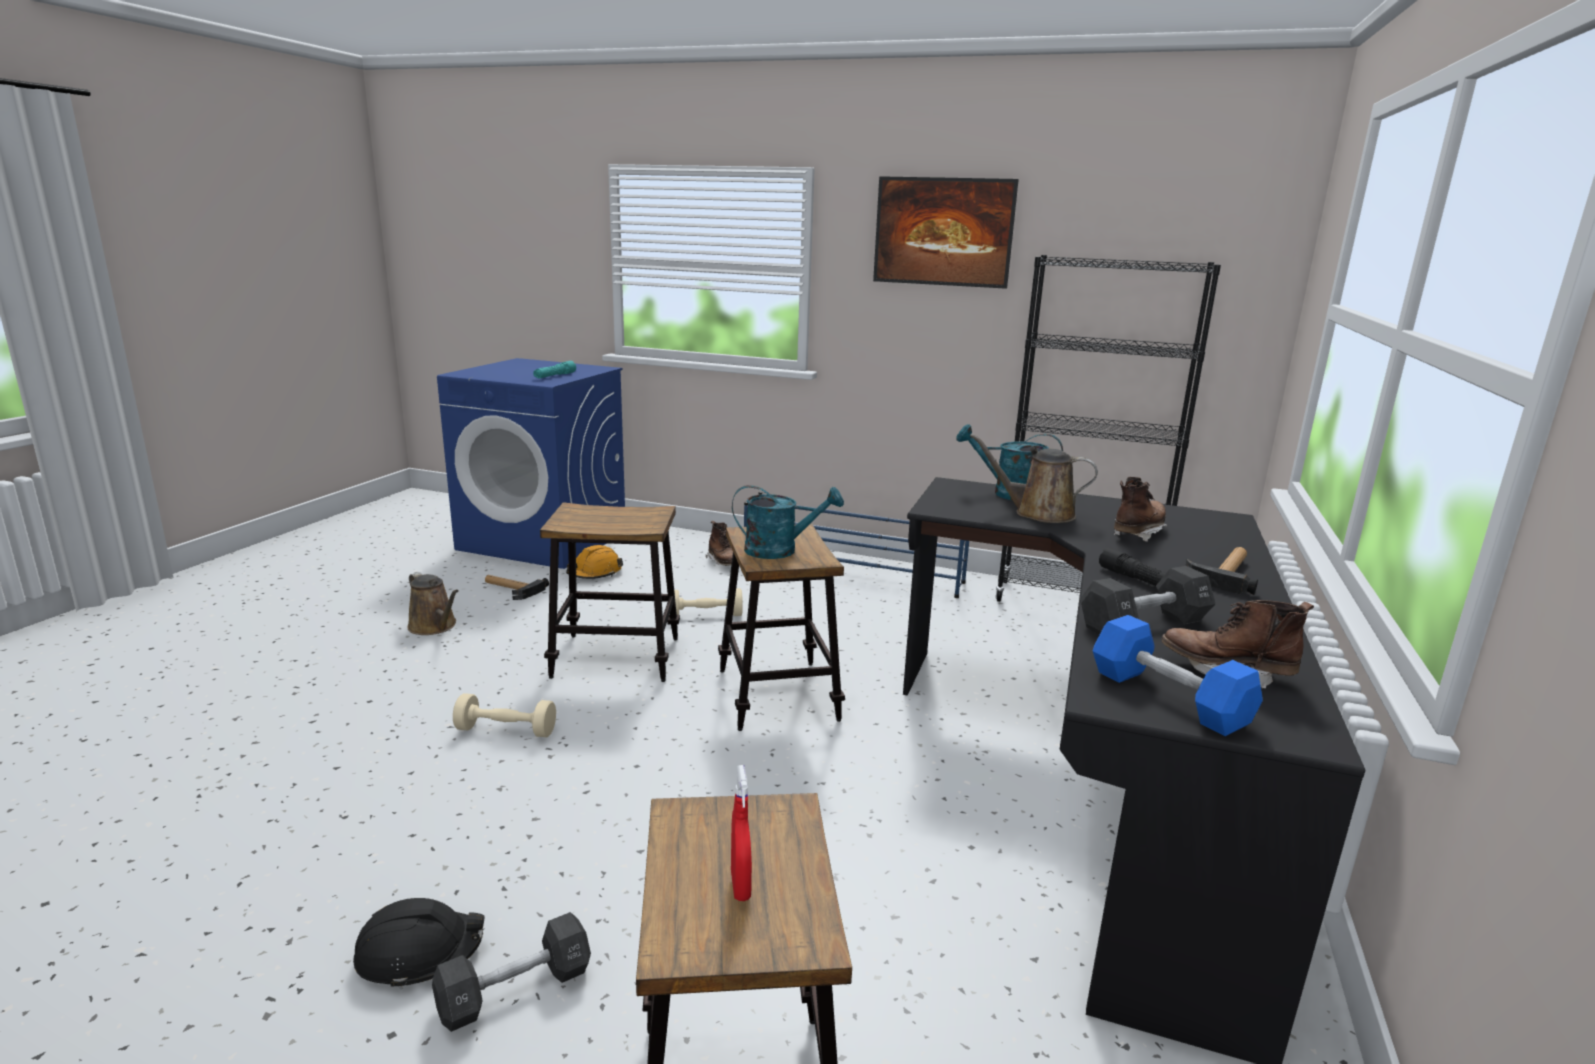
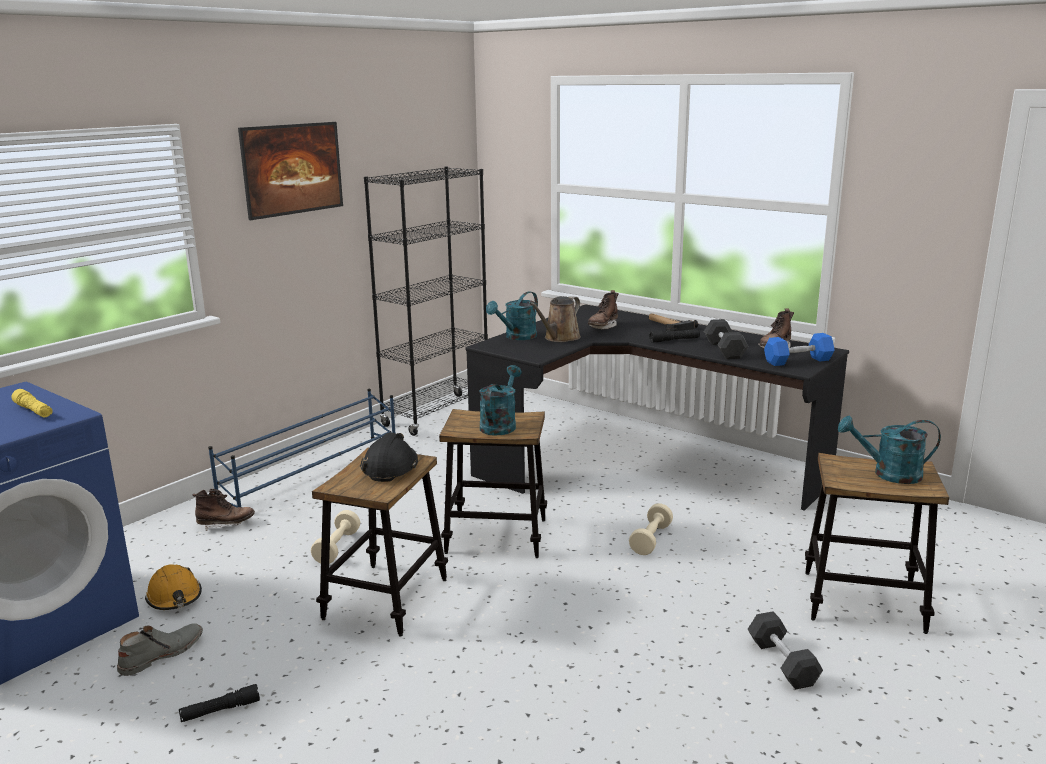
camera: 70 degrees left, 0 degrees up
black hard hat [353,898,485,989] -> black hard hat moved to [360,433,418,482]
brown watering can [407,572,459,635] -> black flashlight [179,684,260,722]
beige dumbbell [453,693,556,737] -> beige dumbbell moved to [629,503,673,555]
hammer [485,575,549,600] -> grey boot [117,623,203,676]
turquoise flashlight [533,361,576,379] -> yellow flashlight [11,389,53,417]
red spray bottle [731,765,752,901] -> turquoise watering can [838,416,941,484]
brown boot [1114,477,1167,542] -> brown boot turned 120 degrees counterclockwise [588,290,619,330]

